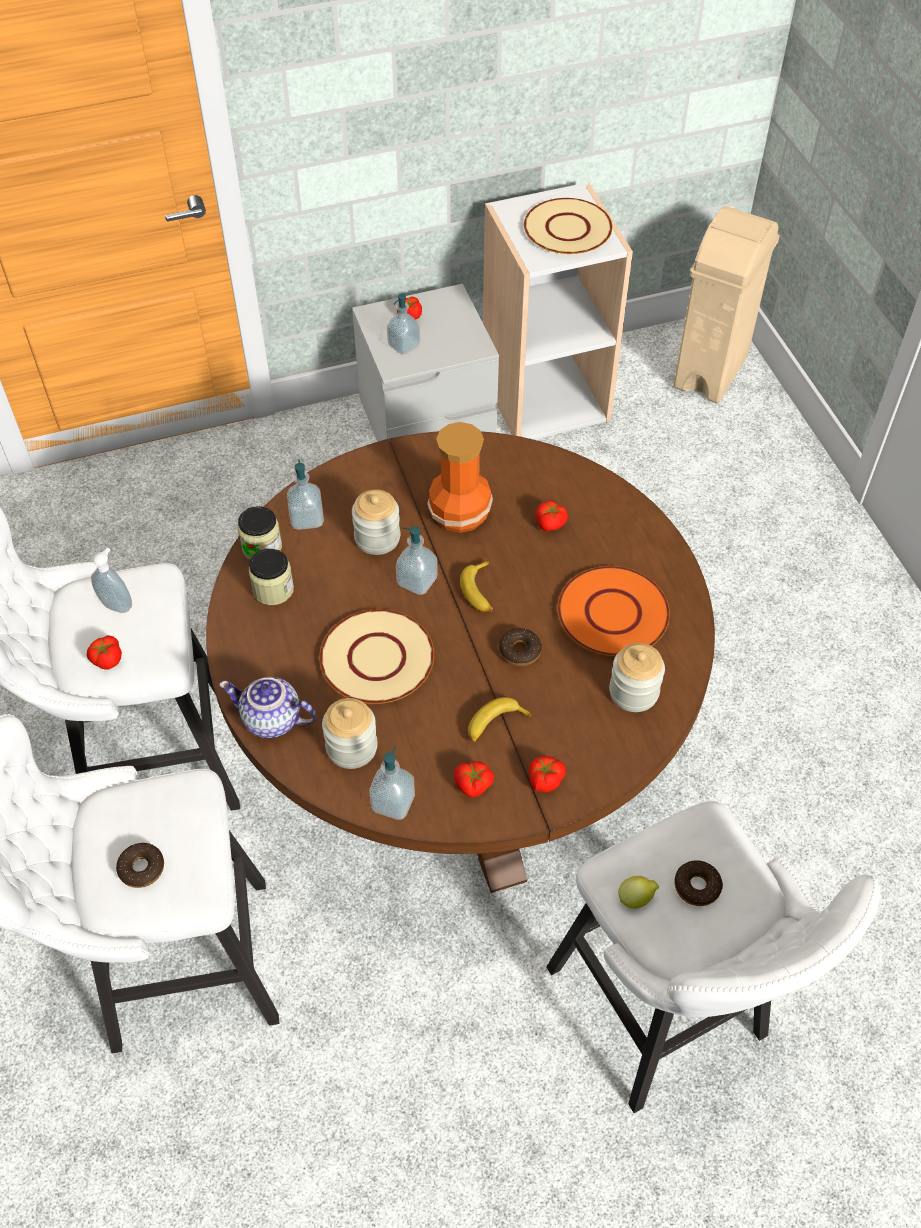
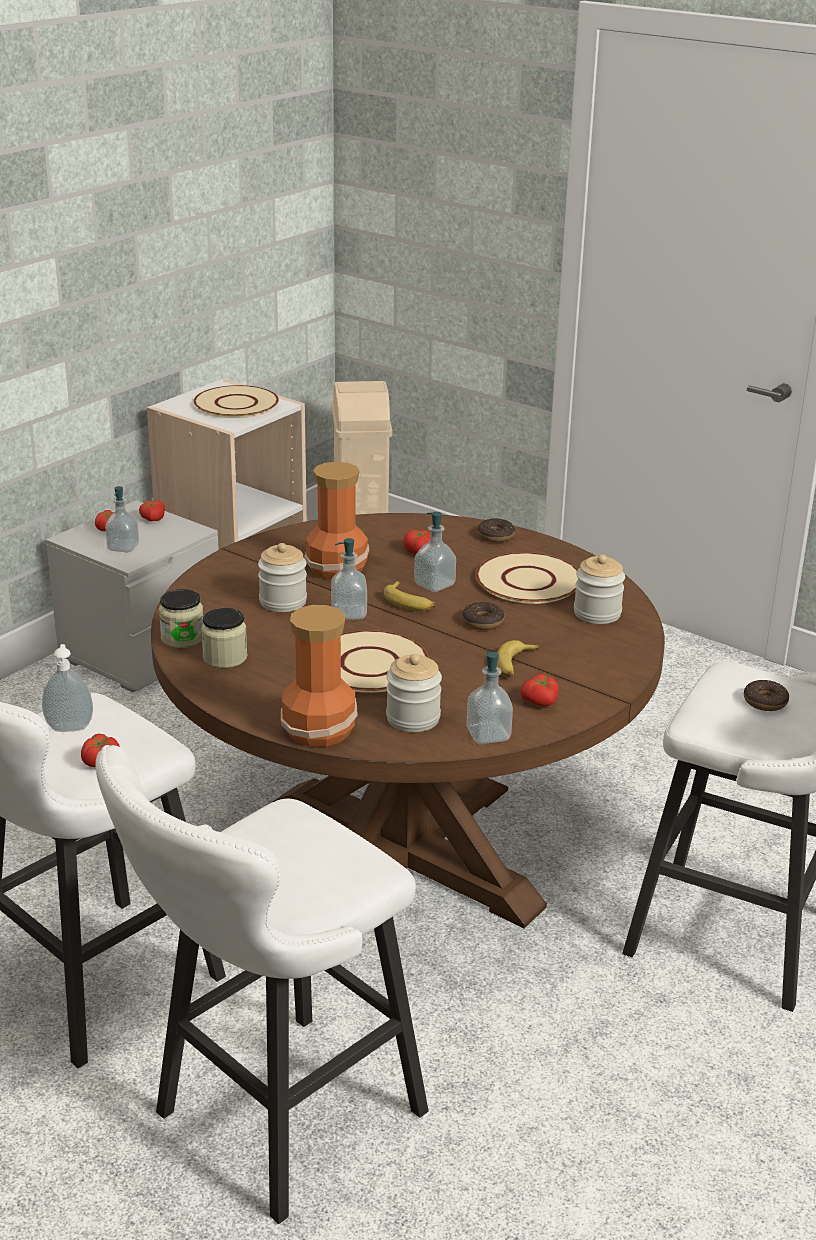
camera: 35 degrees left, 25 degrees down
donut [116,843,164,888] -> donut moved to [478,518,515,542]
teapot [219,677,316,738] -> vase [281,605,358,747]
soap dispenser [287,459,324,530] -> soap dispenser moved to [414,512,456,592]
tomato [529,756,566,793] -> tomato moved to [139,500,165,521]
orange plate [557,566,670,656] -> beige plate [475,552,578,604]
lemon [618,876,659,909] -> none

